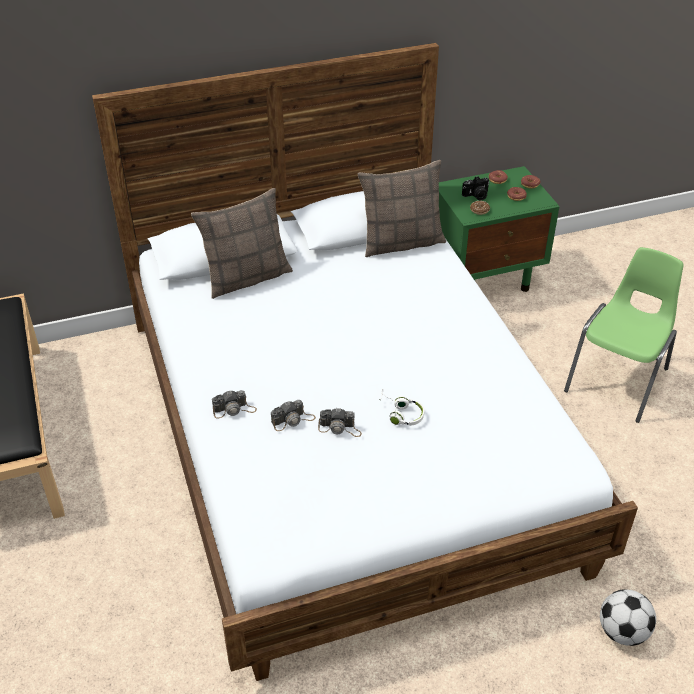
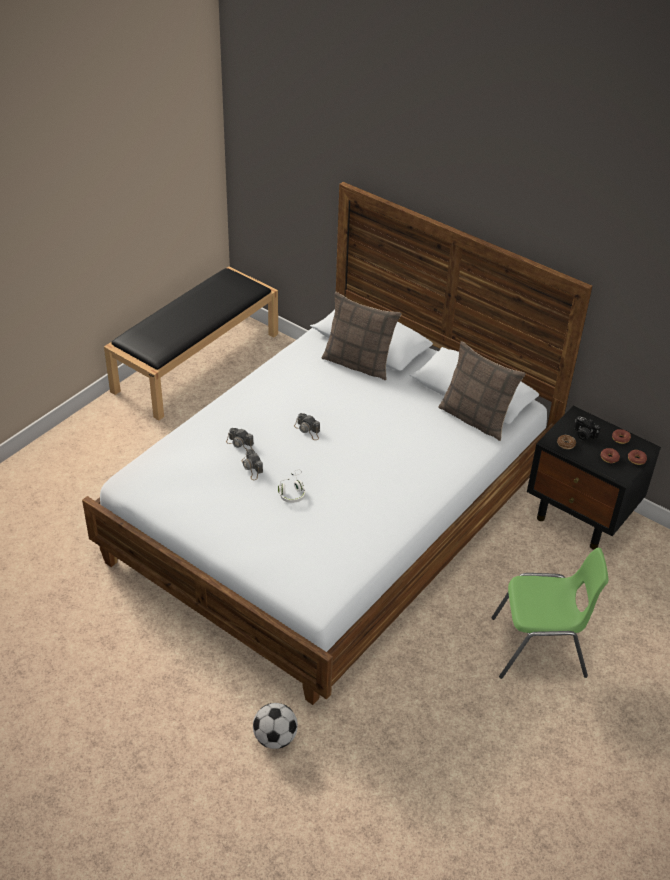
camera: 55 degrees right, 0 degrees up
camera [212,390,257,418] -> camera moved to [294,413,320,440]
green nightstand [439,166,559,292] -> black nightstand [527,406,661,549]

